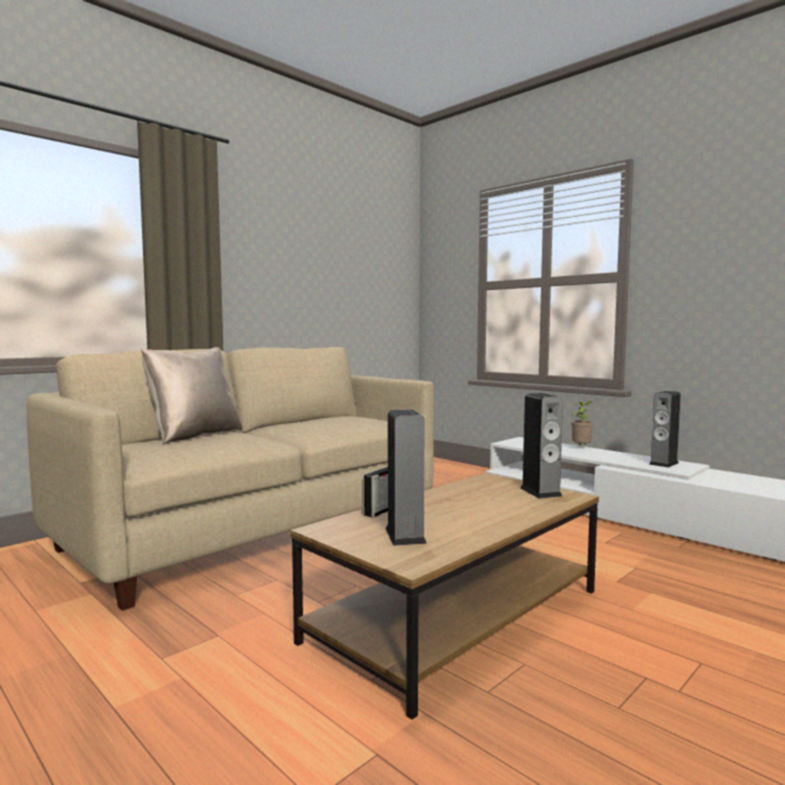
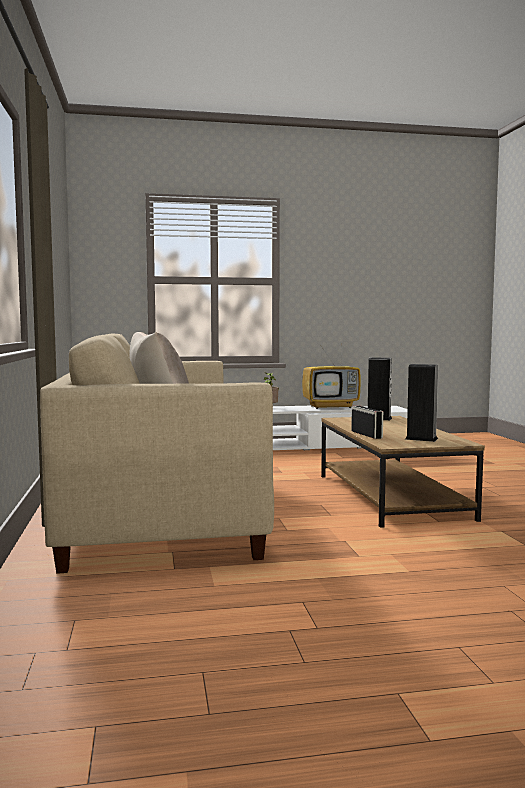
camera: 55 degrees left, 0 degrees up
speaker [649,391,681,468] -> television [302,349,361,409]

